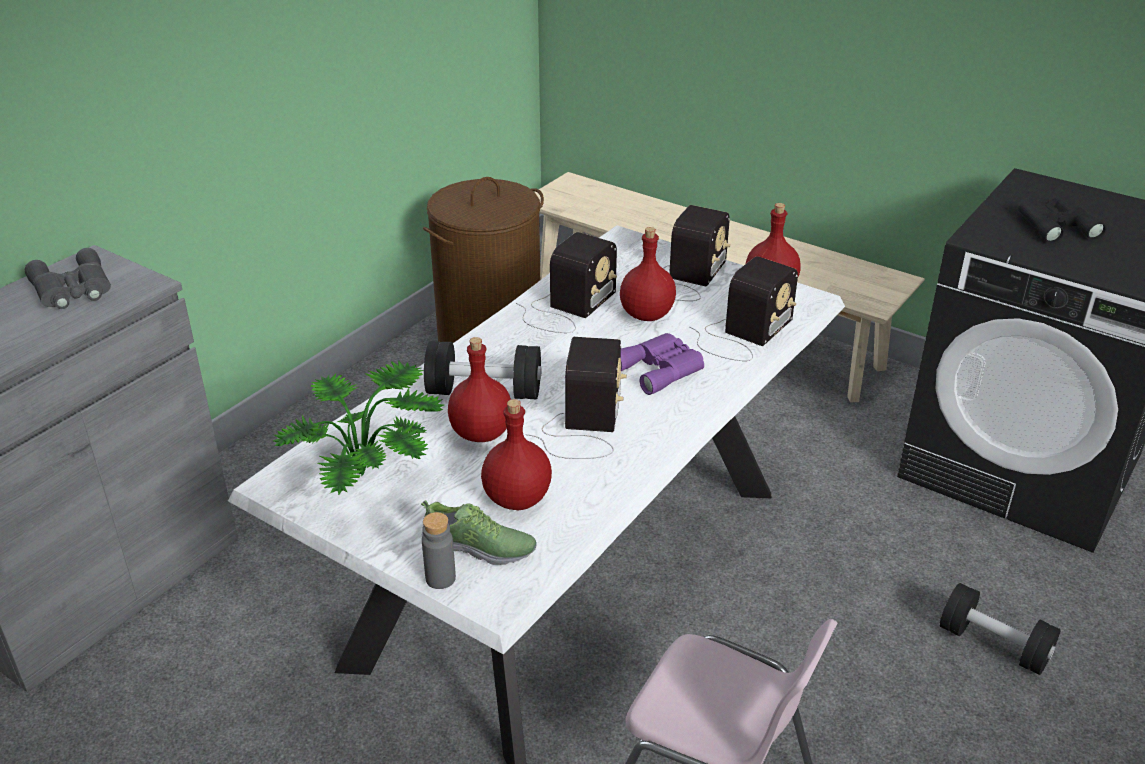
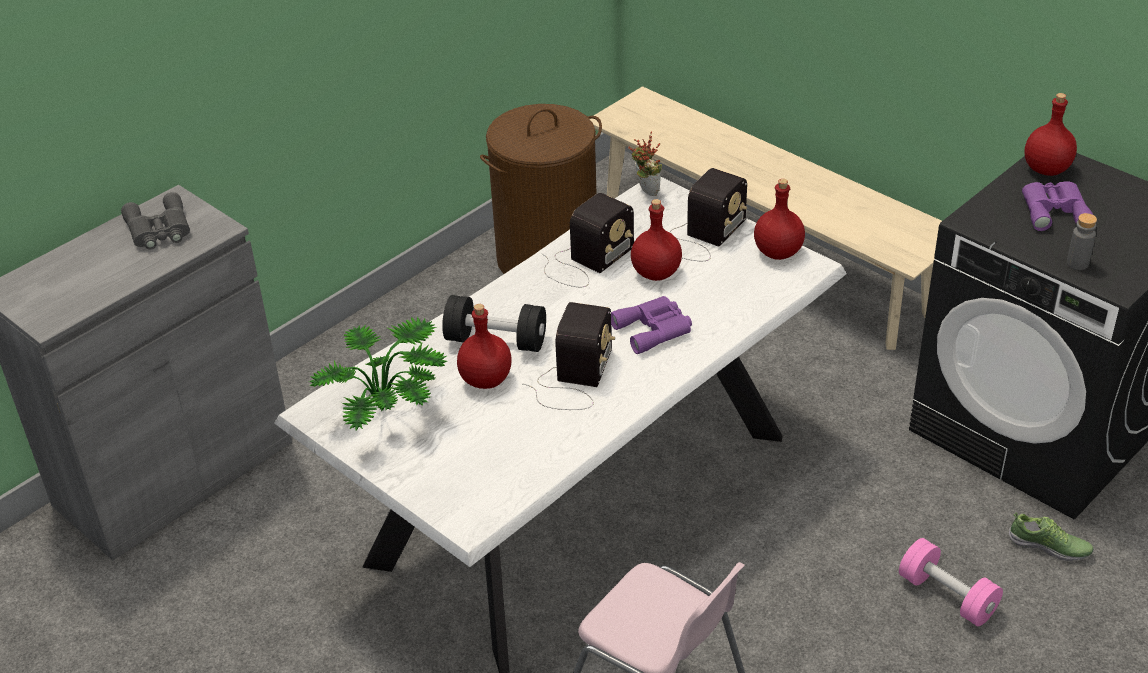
camera: 10 degrees right, 5 degrees up
shoe [421,500,537,565] -> shoe moved to [1009,512,1094,561]
grey bottle [422,512,456,589] -> grey bottle moved to [1067,213,1097,270]
red bottle [481,399,552,510] -> red bottle moved to [1024,93,1077,176]
radio [689,256,798,361] -> none
black dumbbell [940,583,1061,675] -> pink dumbbell [899,538,1003,626]
black binoculars [1018,196,1107,244] -> purple binoculars [1022,181,1093,231]
none -> potted plant [629,131,662,196]

